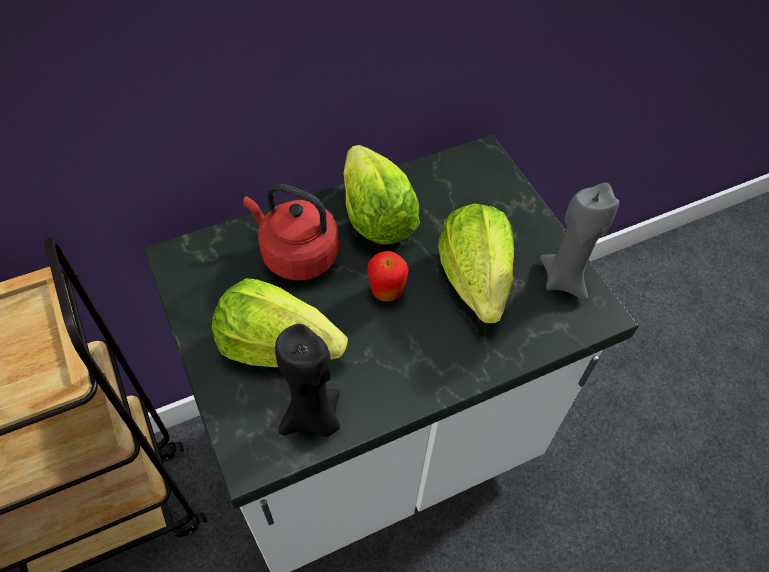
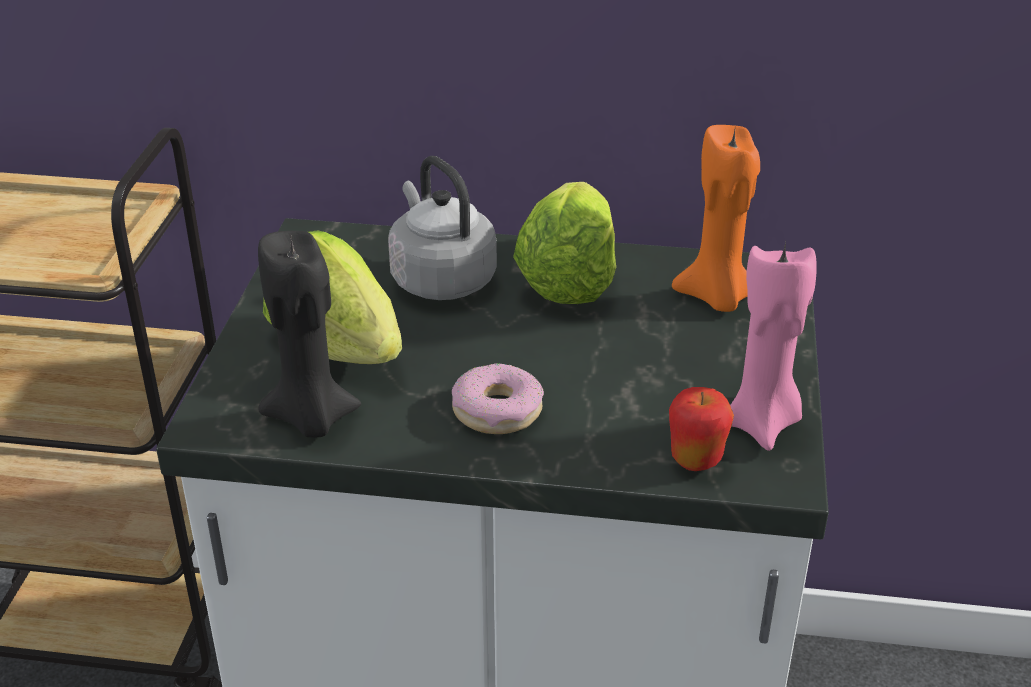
camera: 35 degrees right, 20 degrees down
red kettle [243,184,339,281] -> grey kettle [388,156,497,300]
apple [367,251,409,302] -> apple moved to [669,387,734,471]
lettuce [438,203,514,323] -> none
grey candle [540,182,619,300] -> pink candle [730,242,817,451]
none -> donut [452,363,544,434]
none -> orange candle [672,125,760,312]

